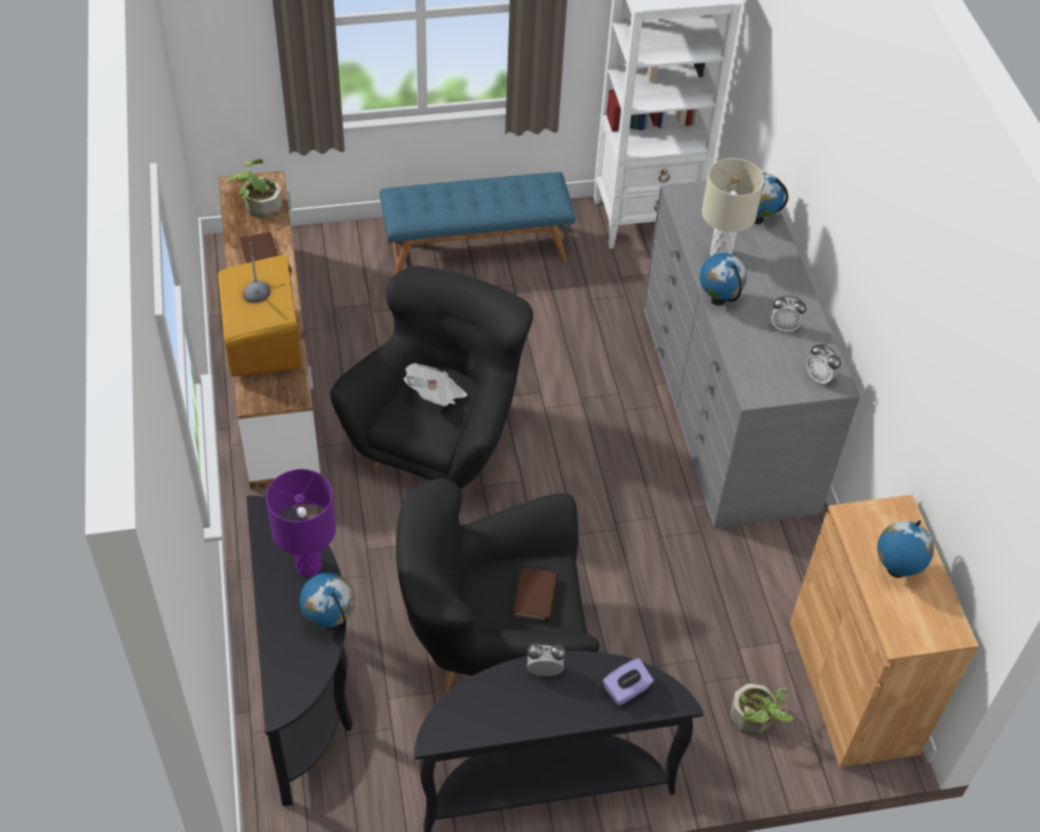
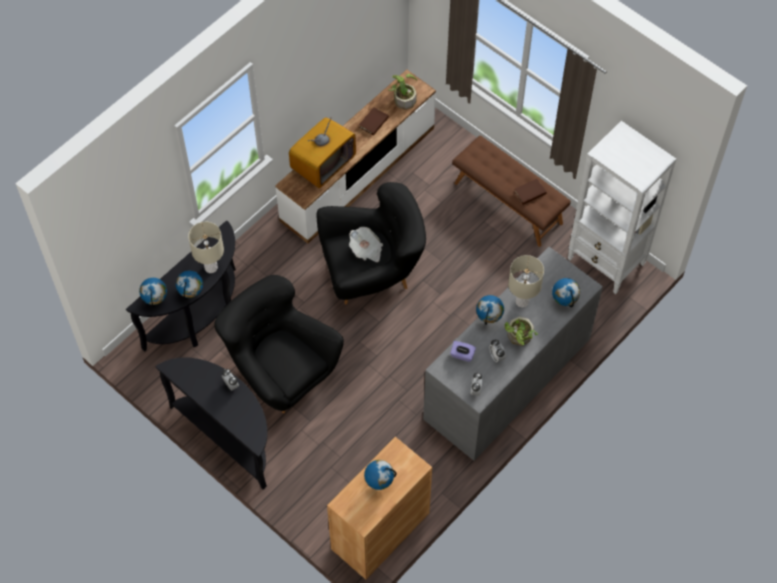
camera: 55 degrees right, 10 degrees up
purple table lamp [266,469,336,577] -> beige table lamp [188,222,224,273]
blue bench [380,172,576,276] -> brown bench [452,136,571,247]
brown book [513,567,557,621] -> brown book moved to [514,179,547,205]
purple tissue box [603,658,654,706] -> purple tissue box moved to [450,341,476,362]
potted plant [730,683,794,736] -> potted plant moved to [505,317,538,346]
none -> globe [139,278,167,307]

